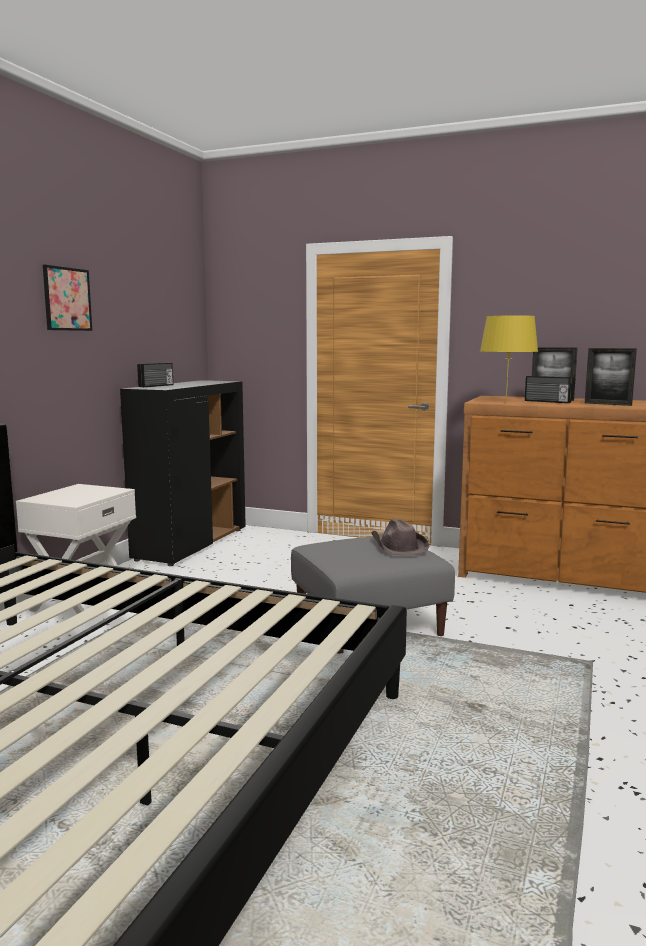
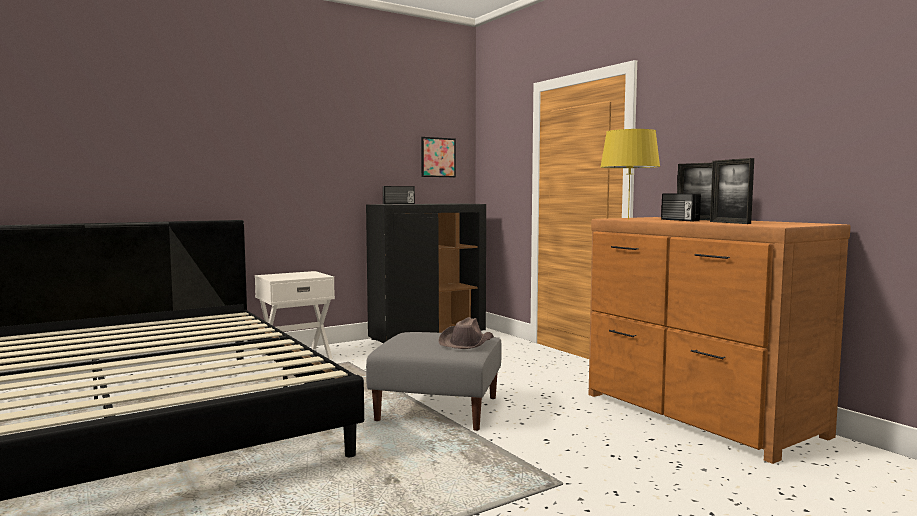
camera: 35 degrees right, 5 degrees down
picture [43,265,92,331] -> picture moved to [421,137,456,177]

